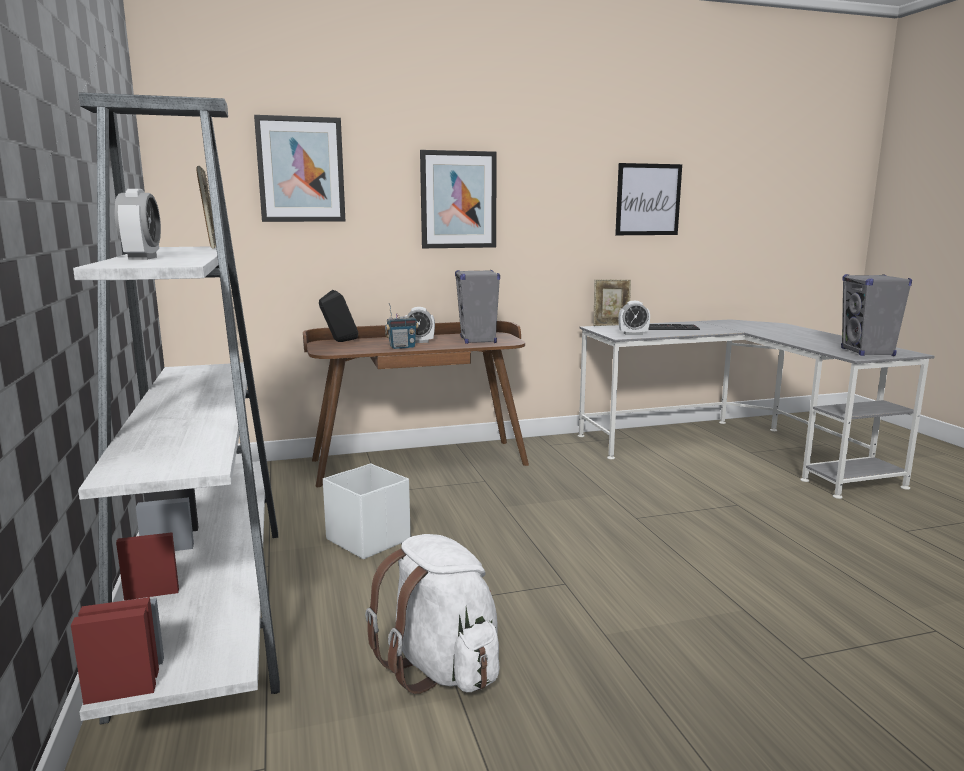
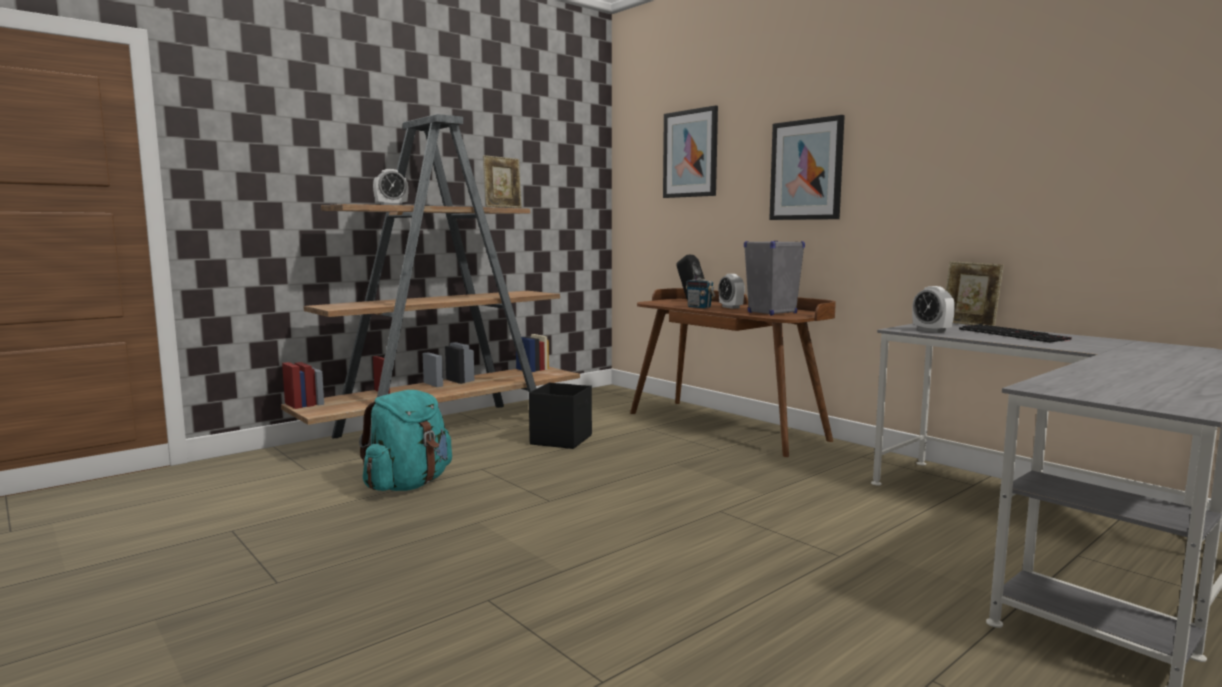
camera: 65 degrees right, 5 degrees down
white bookcase [71,92,280,724] -> brown bookcase [281,114,580,445]
white storage box [323,464,411,559] -> black storage box [529,383,592,449]
white backpack [365,534,500,694] -> turquoise backpack [359,390,452,491]
picture [615,163,682,235] -> none
grey speaker [841,274,912,356] -> none

